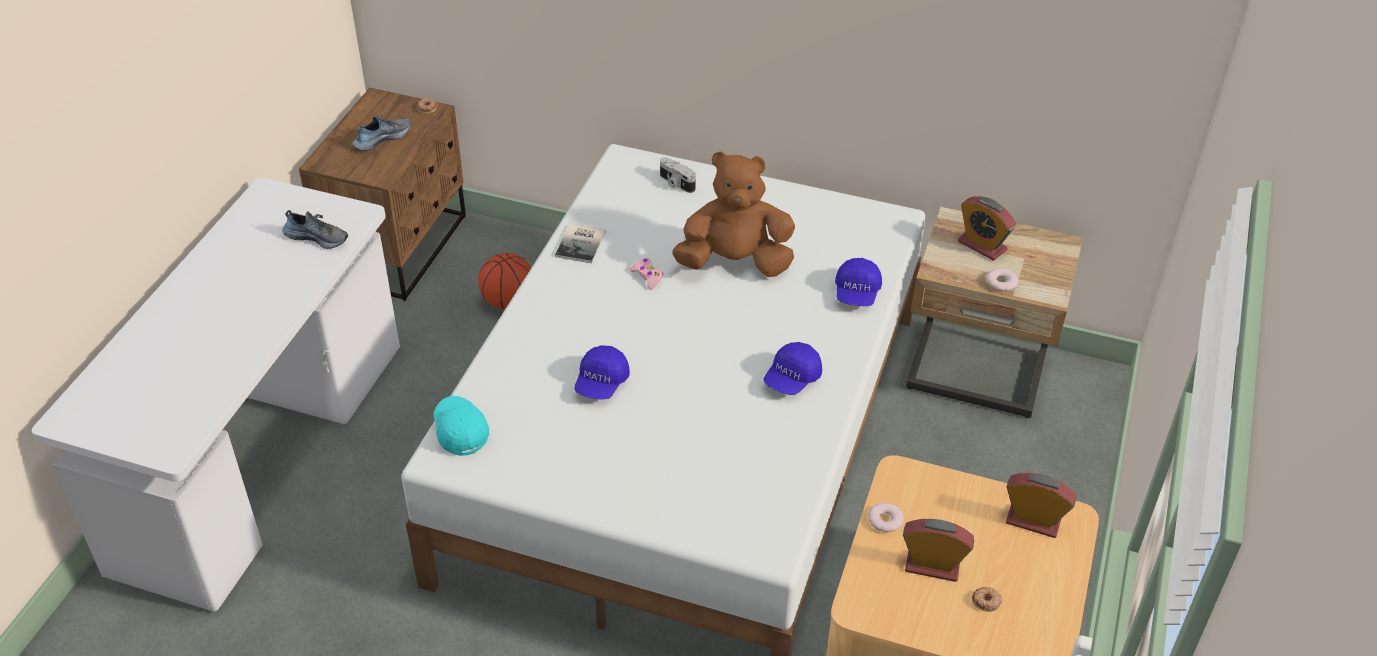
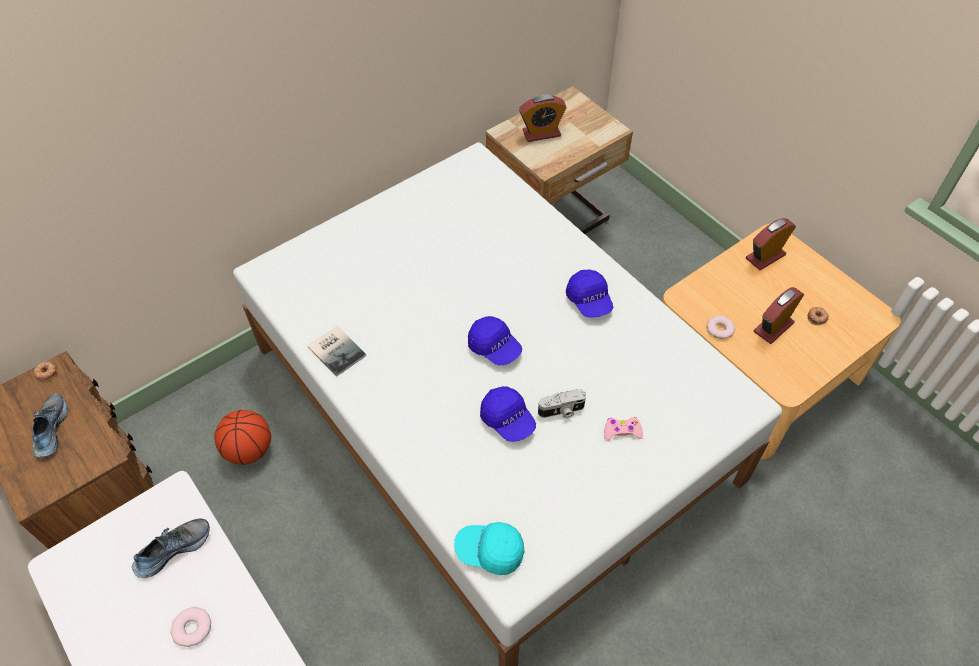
camera: 55 degrees left, 10 degrees up
pink game controller [630,258,664,290] -> pink game controller moved to [604,417,643,441]
camera [660,157,696,193] -> camera moved to [538,389,586,418]
brown plush toy [672,151,795,277] -> none
blue cap [835,258,882,306] -> blue cap moved to [468,316,522,366]
donut [986,268,1018,292] -> donut moved to [171,607,211,647]

